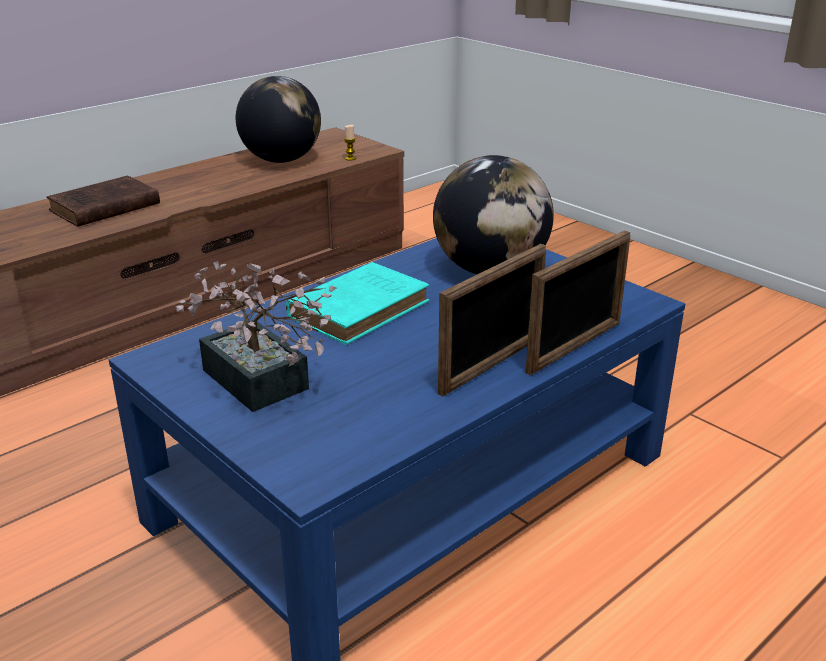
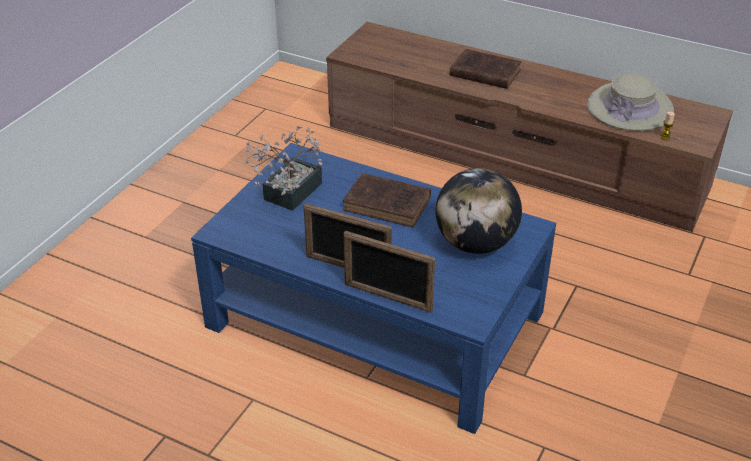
camera: 70 degrees right, 10 degrees up
globe [236,76,321,163] -> beige hat [587,74,674,131]
turquoise book [286,262,429,345] -> brown book [343,173,431,227]

